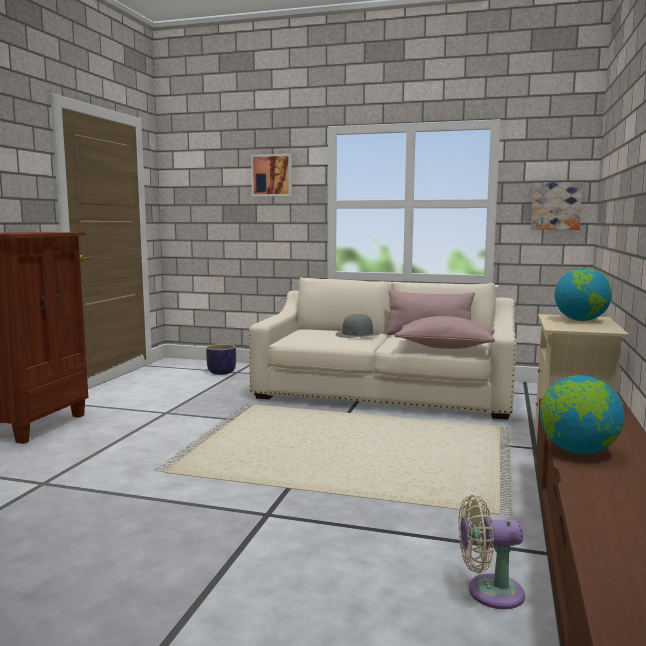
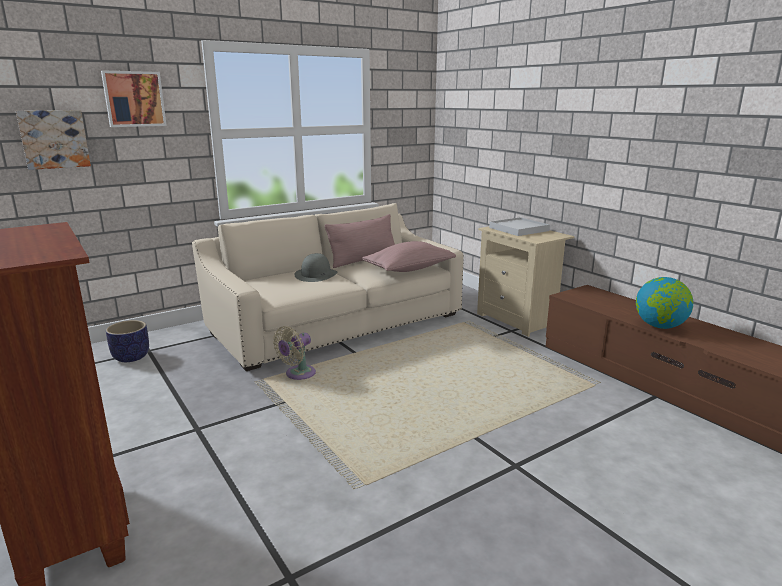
camera: 50 degrees left, 10 degrees up
beige fan [458,495,525,609] -> beige fan moved to [273,326,316,380]
picture [531,182,583,230] -> picture moved to [16,110,91,170]
globe [555,268,612,321] -> white tray [489,217,550,236]

